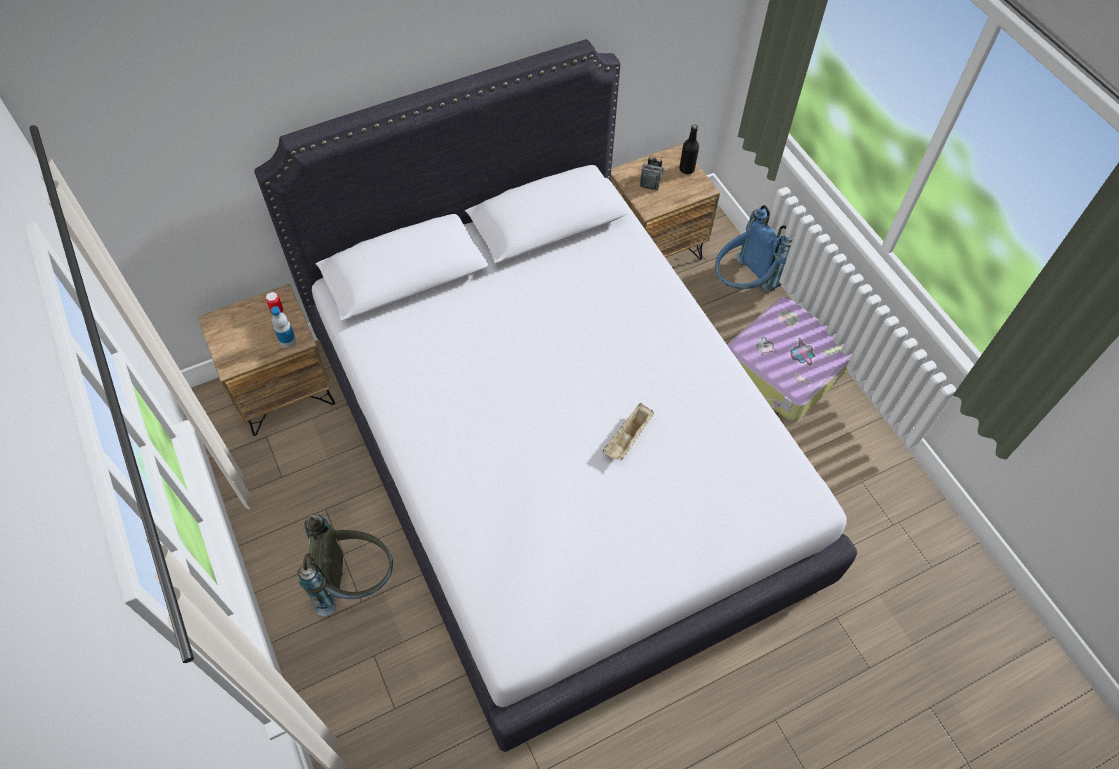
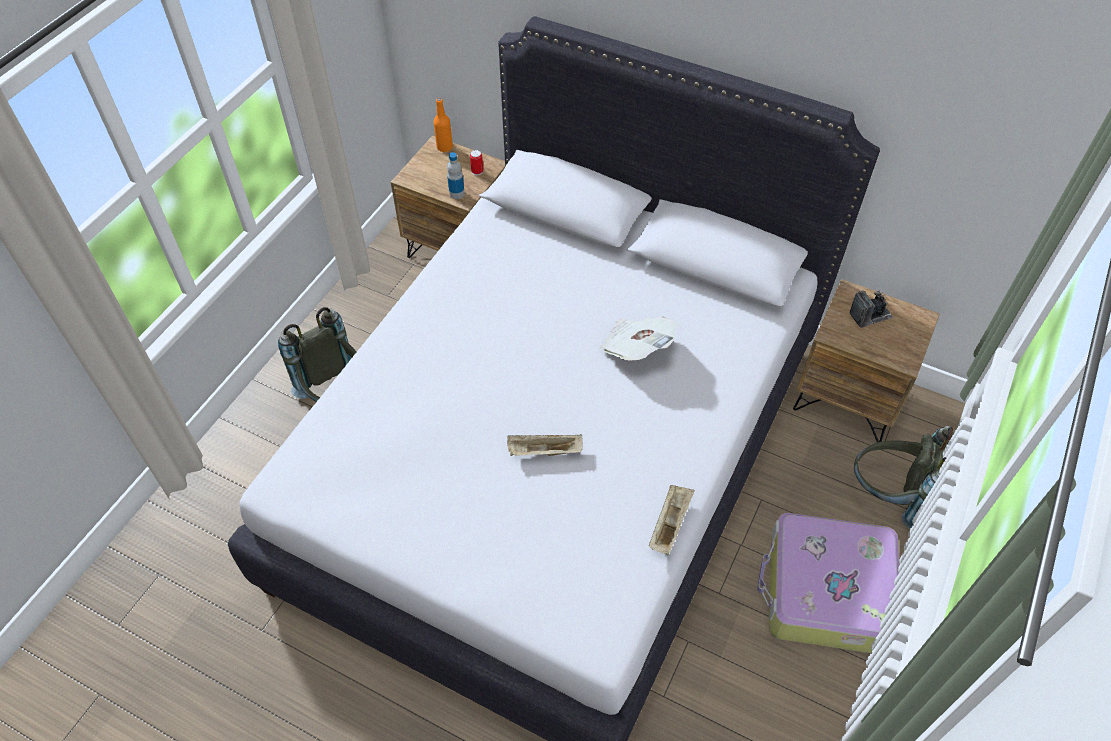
camera: 55 degrees right, 5 degrees down
black bottle [679,124,699,174] -> none
blue backpack [715,205,794,292] -> grey backpack [854,426,955,528]
none -> orange bottle [434,98,453,152]
none -> newspaper [599,317,679,361]
none -> beige tray [649,485,695,555]

